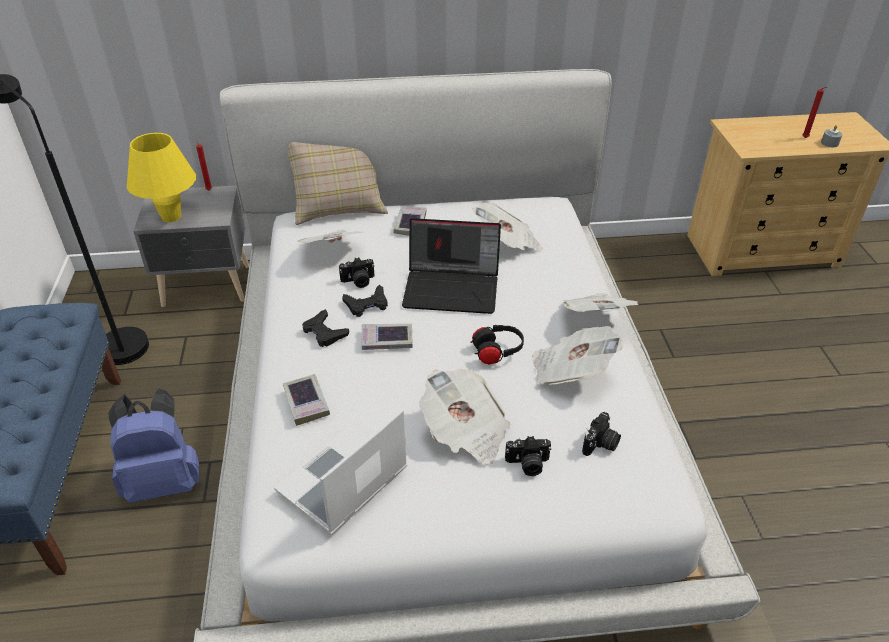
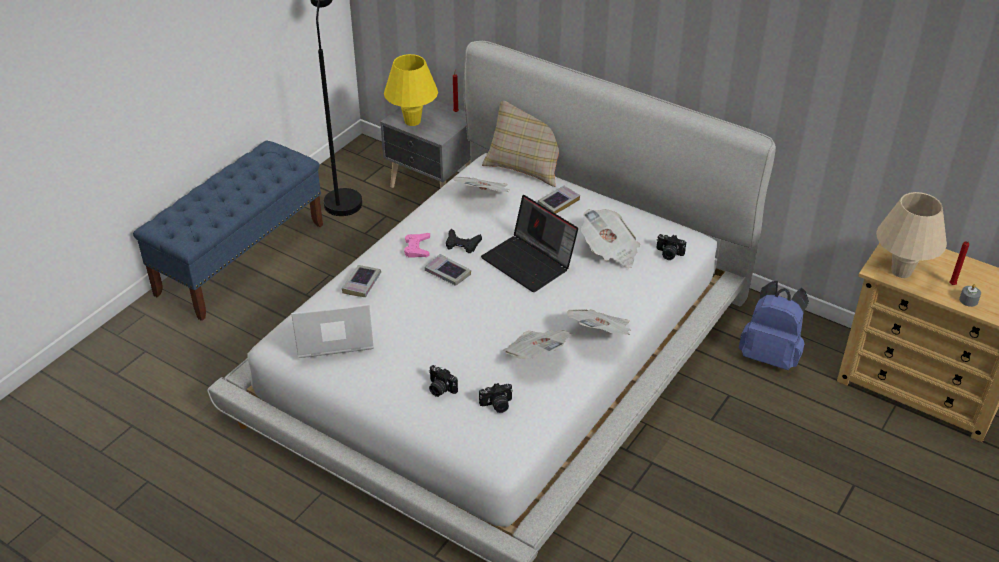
camera: 40 degrees right, 0 degrees up
blue backpack [108,388,199,503] -> blue backpack moved to [739,280,809,370]
black game controller [302,309,349,347] -> pink game controller [404,233,430,257]
camera [339,257,375,288] -> camera moved to [656,234,686,260]
newspaper [419,369,511,465] -> none
black headphones [470,325,524,364] -> none
none -> beige table lamp [876,192,947,278]

